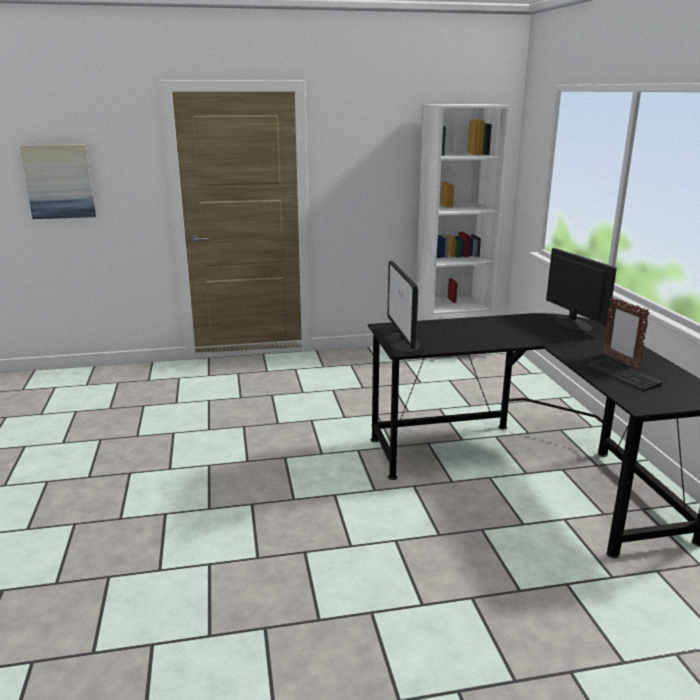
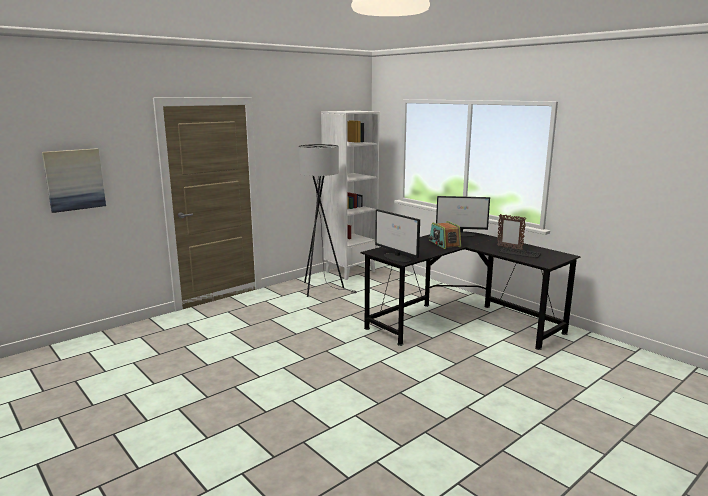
camera: 30 degrees left, 5 degrees down
monitor [546,248,617,331] -> monitor turned 150 degrees clockwise [436,196,490,237]
none -> grey floor lamp [298,144,357,297]
none -> radio [429,221,461,249]

